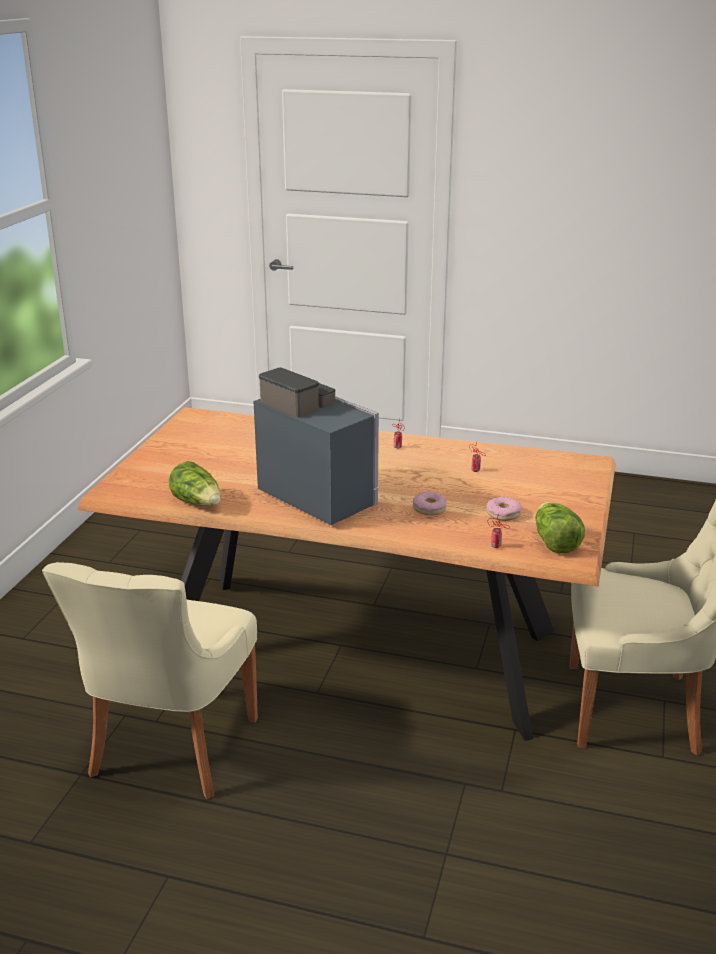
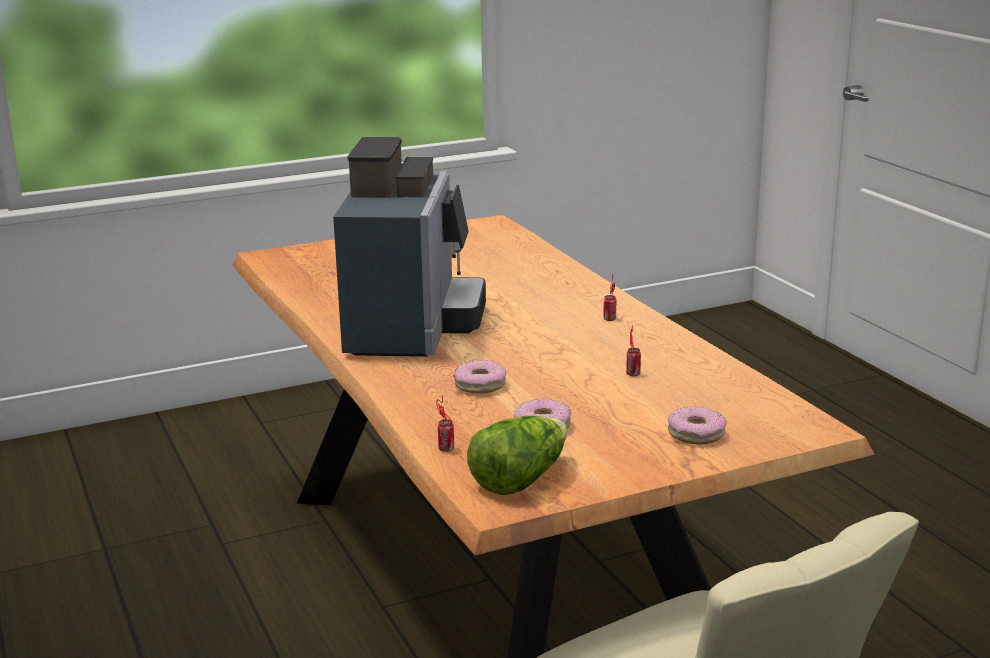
camera: 50 degrees right, 5 degrees down
beige chair [42,562,258,799] -> none
lettuce [169,461,221,506] -> none
none -> donut [668,406,727,444]

